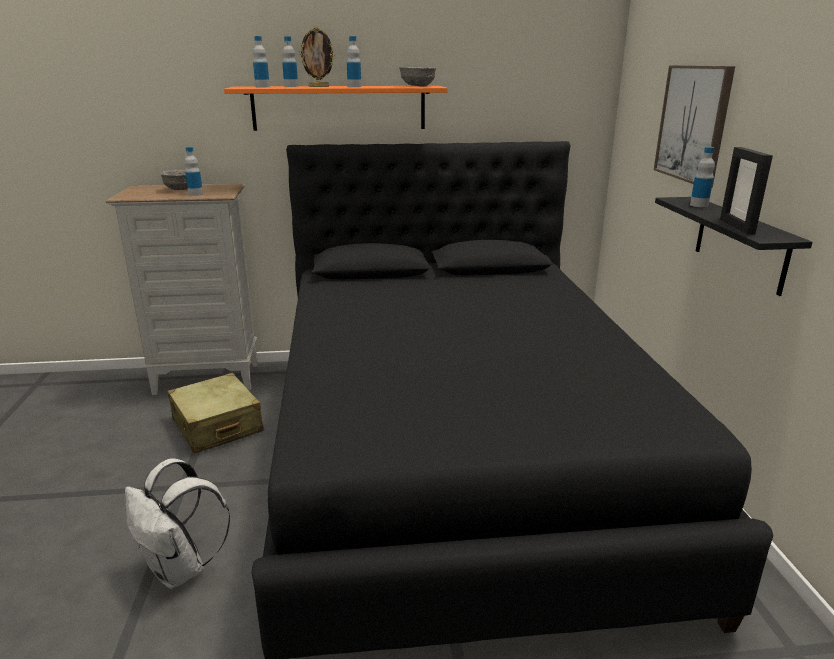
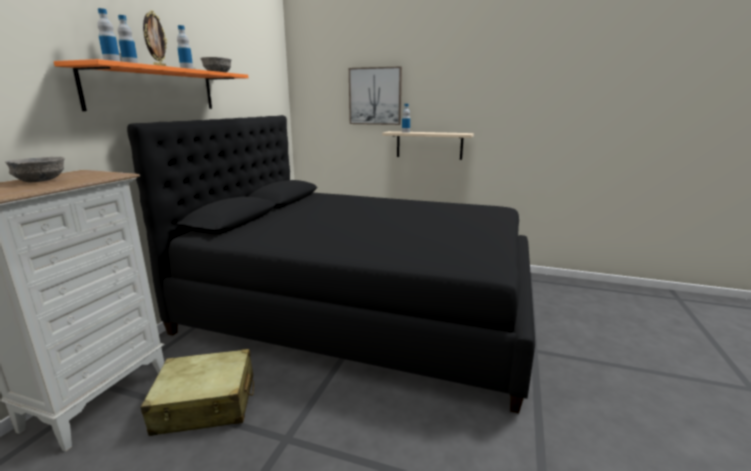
camera: 65 degrees left, 5 degrees down
white backpack [125,458,231,589] -> none
bottle [185,147,203,196] -> none
black shelf [655,197,813,296] -> beige shelf [382,131,474,160]
picture frame [720,147,773,234] -> none

